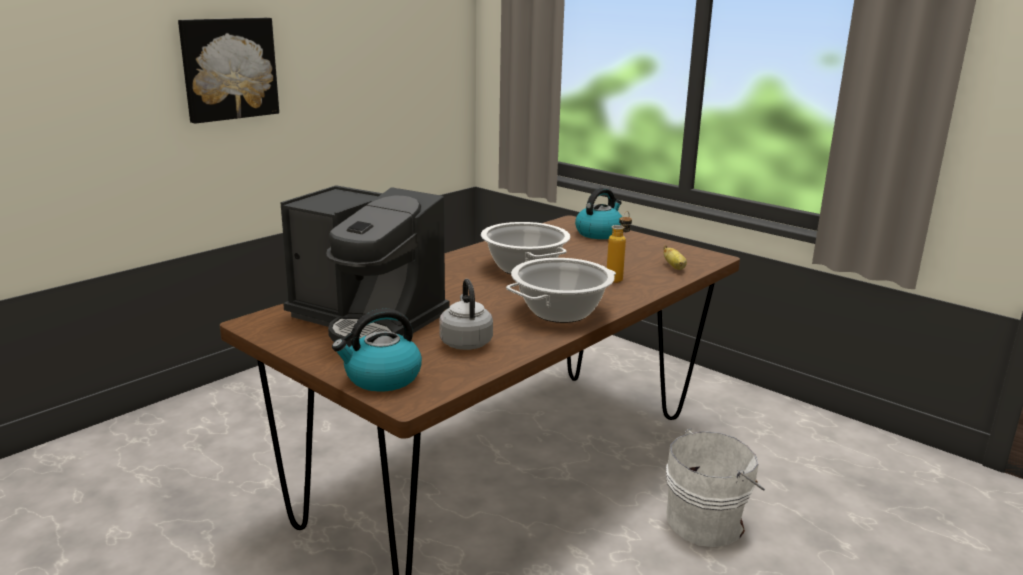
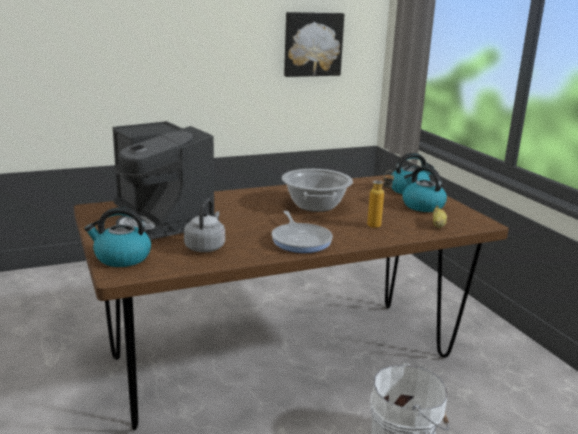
camera: 25 degrees right, 0 degrees up
picture [178,18,279,124] -> picture moved to [284,12,345,77]
cooking pot [506,258,616,323] -> frying pan [272,211,333,253]
none -> kettle [402,166,447,212]

